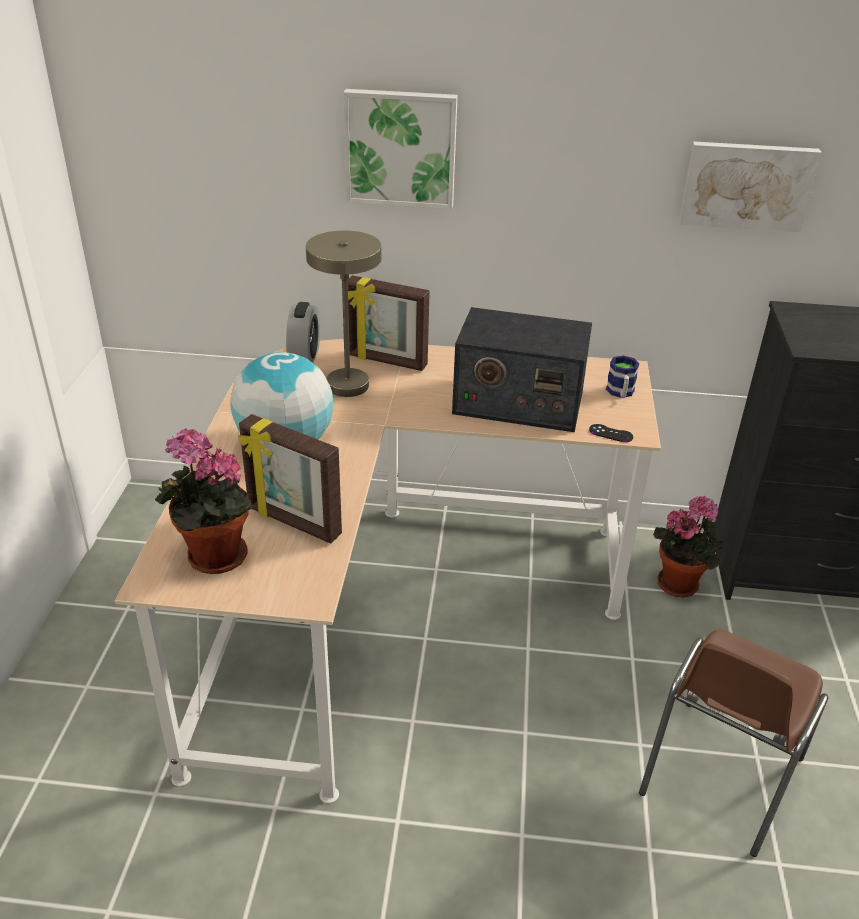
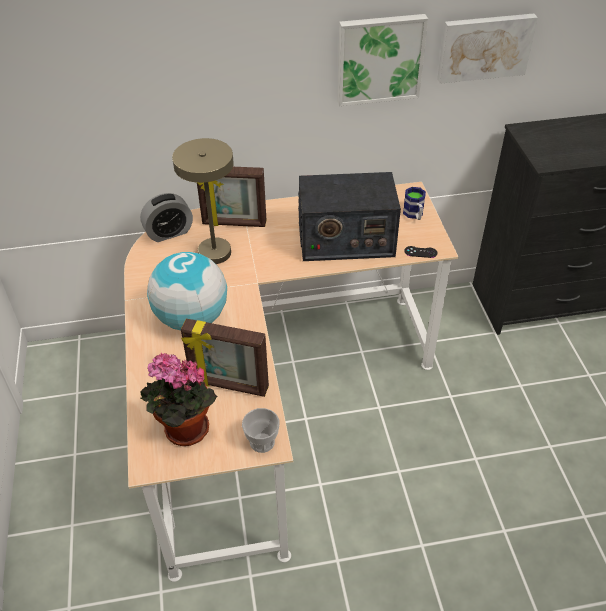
camera: 15 degrees left, 10 degrees up
alarm clock [286,302,320,363] -> alarm clock turned 75 degrees clockwise [140,193,193,242]
picture [343,89,458,209] -> picture moved to [337,14,428,106]
brown chair [639,630,829,857] -> none
potted plant [653,495,723,597] -> none
none -> cup [242,408,280,453]

